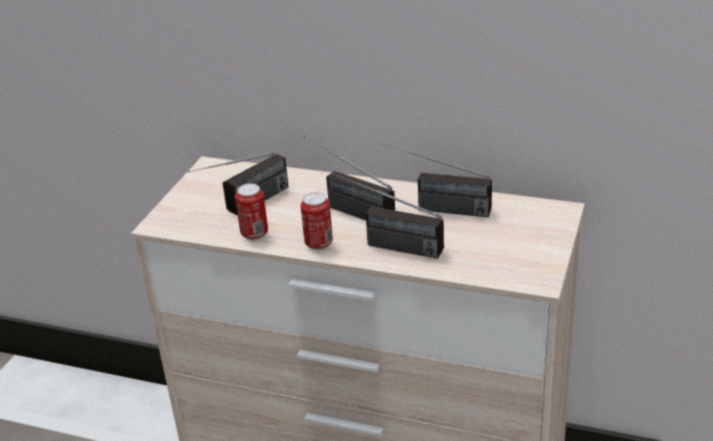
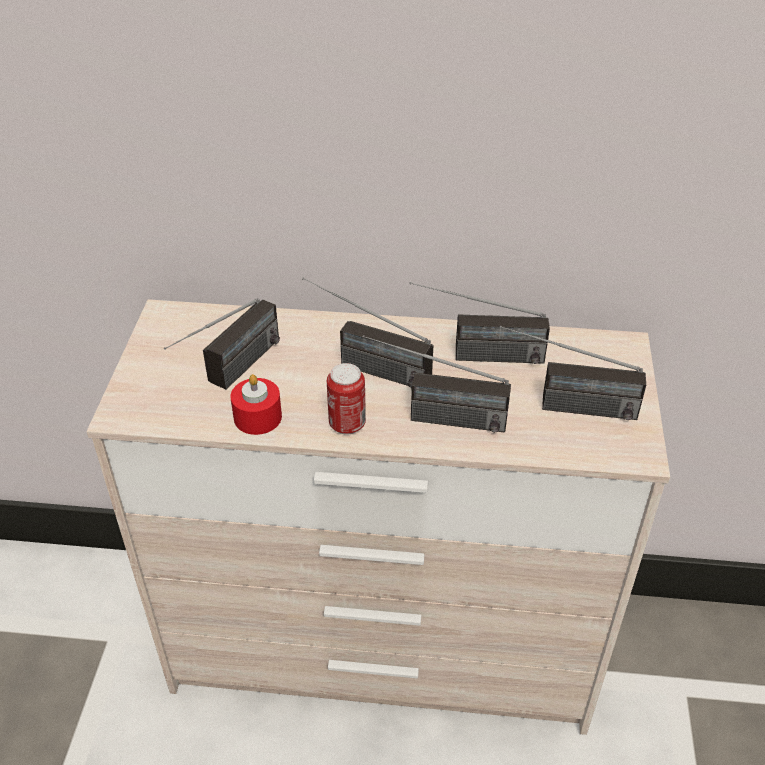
camera: 15 degrees left, 10 degrees up
can [235,183,268,240] -> red candle [230,374,282,435]
none -> radio [499,325,646,420]

